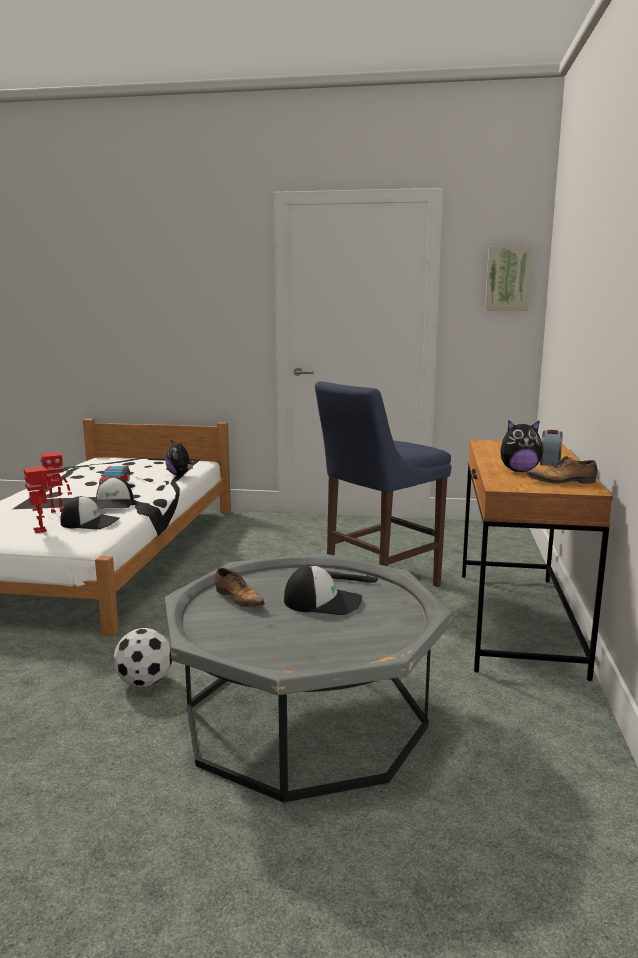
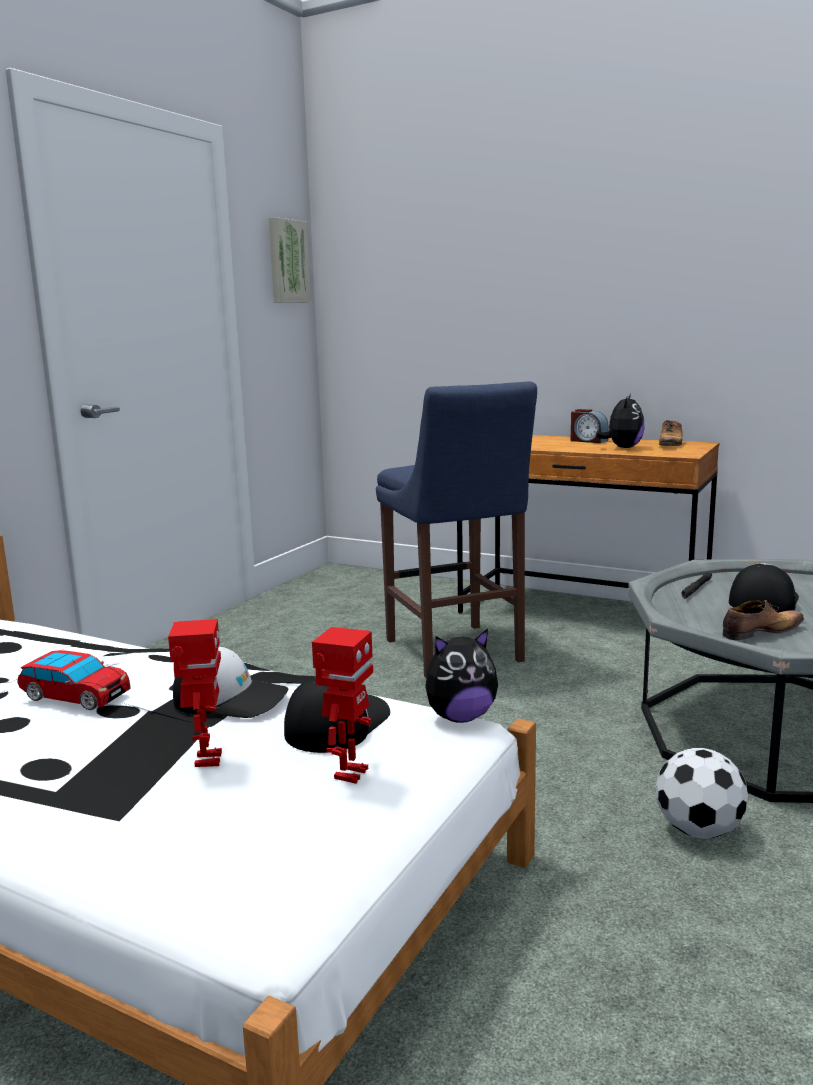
camera: 70 degrees left, 0 degrees up
toy robot [24,466,48,533] -> toy robot turned 60 degrees counterclockwise [312,627,373,784]
plush toy [166,440,193,476] -> plush toy moved to [425,629,498,723]

